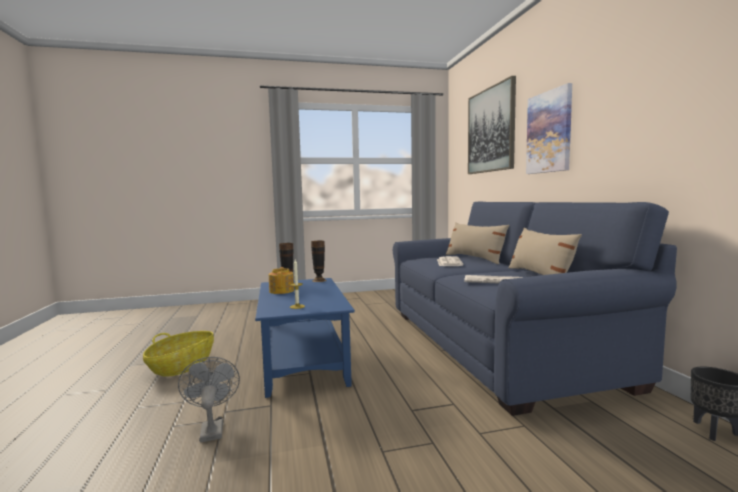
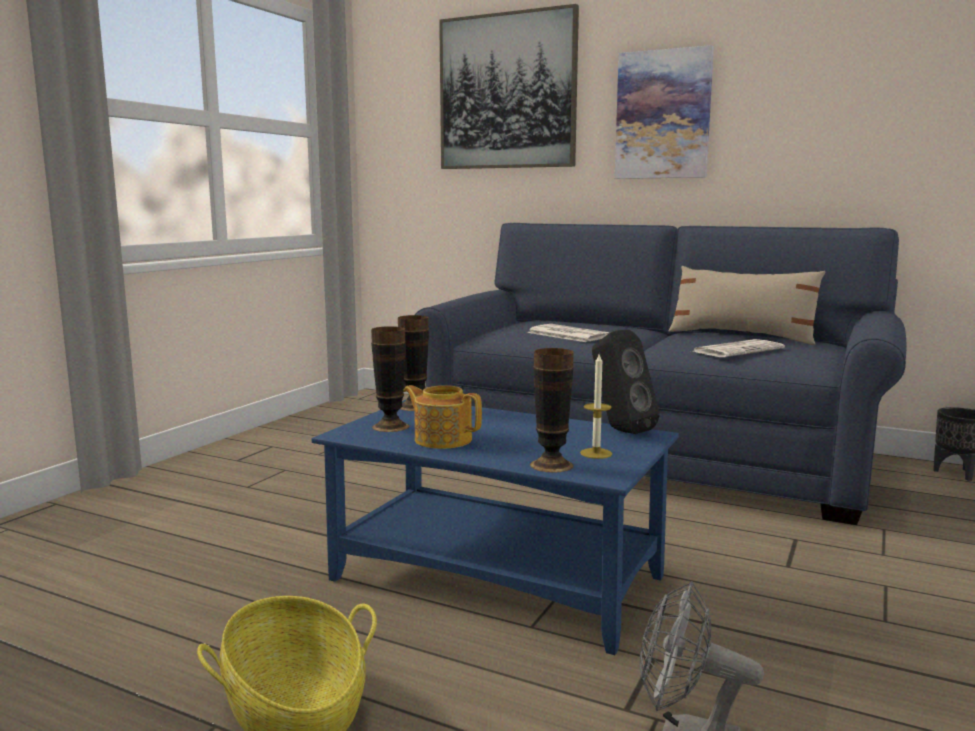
camera: 50 degrees left, 5 degrees up
beige pillow [445,222,509,264] -> none
none -> vase [530,348,574,473]
none -> black speaker [592,330,660,434]

